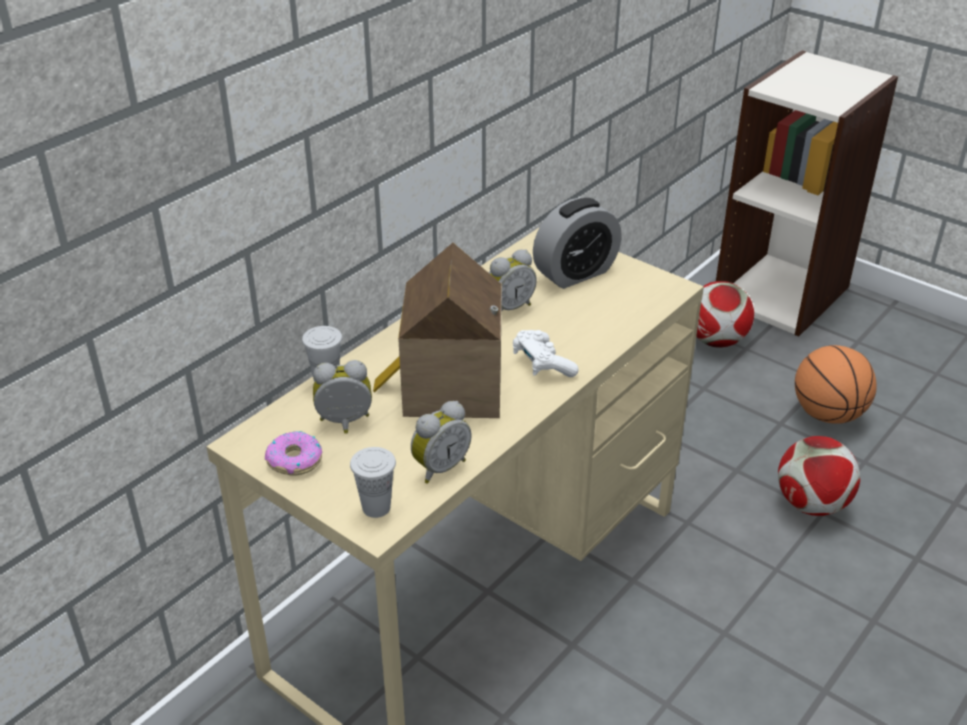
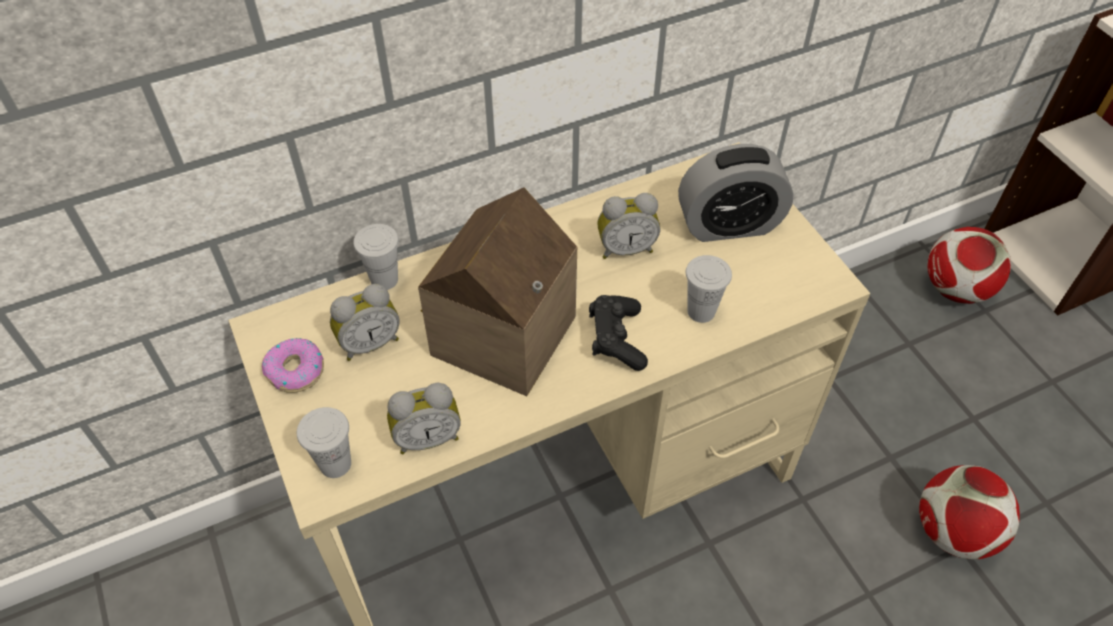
camera: 25 degrees right, 15 degrees up
alarm clock [313,360,372,434] -> alarm clock turned 135 degrees clockwise [330,284,400,361]
white game controller [513,330,579,377] -> black game controller [589,295,648,371]
basketball [795,345,877,424] -> none
none -> white cup [686,255,732,323]

